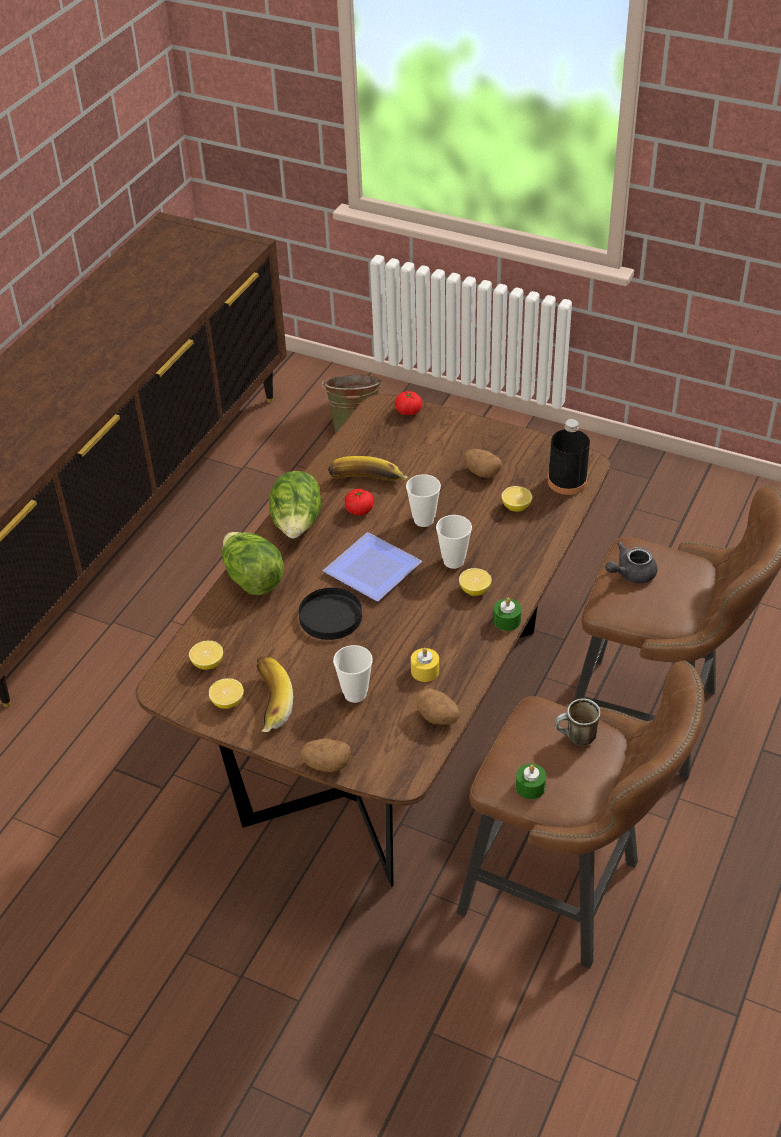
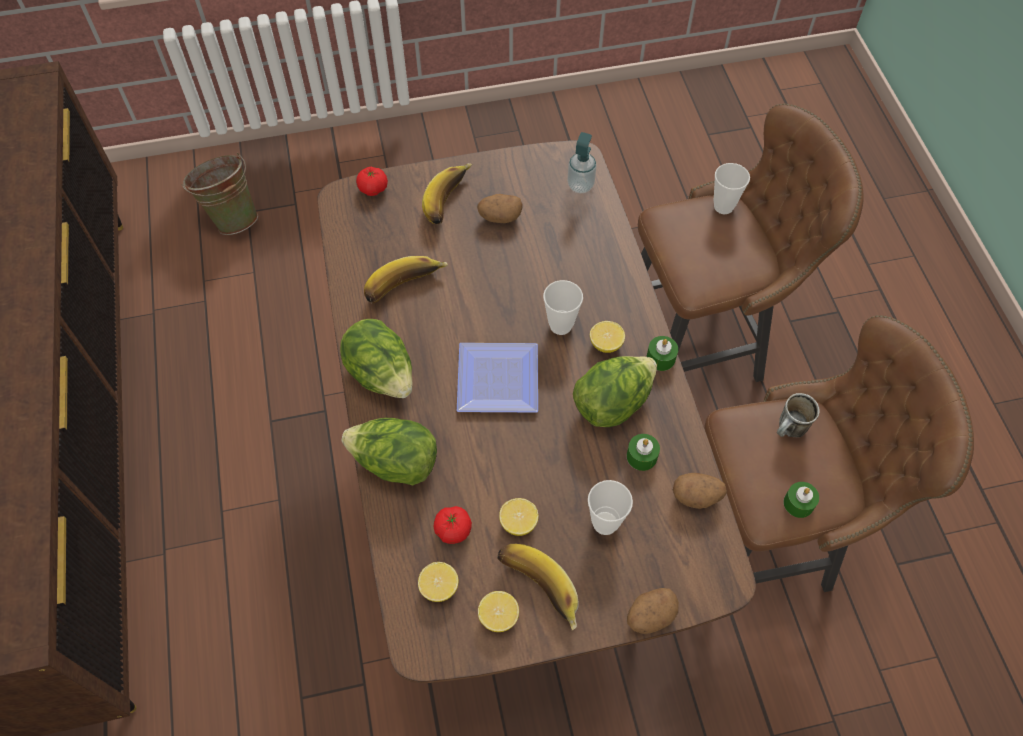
camera: 40 degrees left, 15 degrees up
black plate [299,588,362,640] -> none
tomato [345,489,374,516] -> tomato moved to [433,506,472,544]
cup [406,474,441,527] -> cup moved to [714,163,750,214]
yellow candle [411,648,439,682] -> green candle [627,434,660,471]
lemon [501,486,532,512] -> lemon moved to [499,498,538,536]
black bottle [548,419,590,495] -> soap dispenser [567,132,597,193]
grey teapot [605,542,657,584] -> none
none -> banana [422,163,472,224]
none -> lettuce [573,356,657,427]

